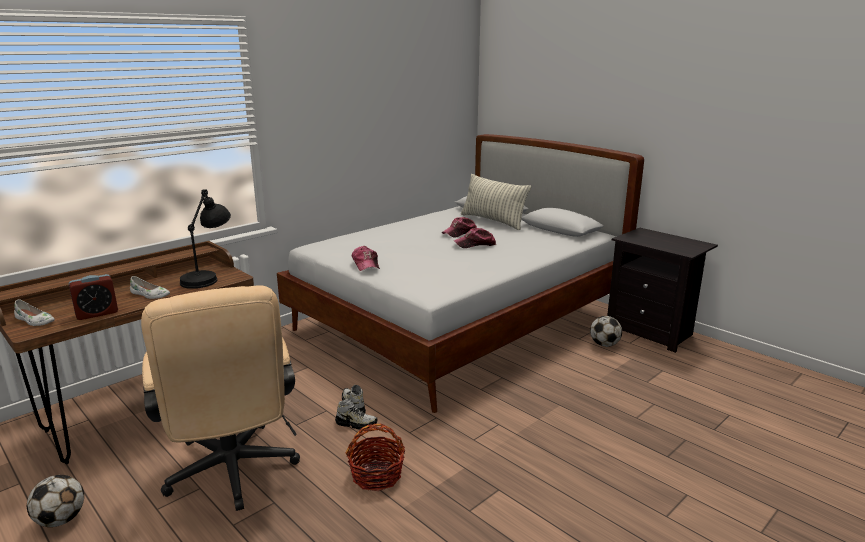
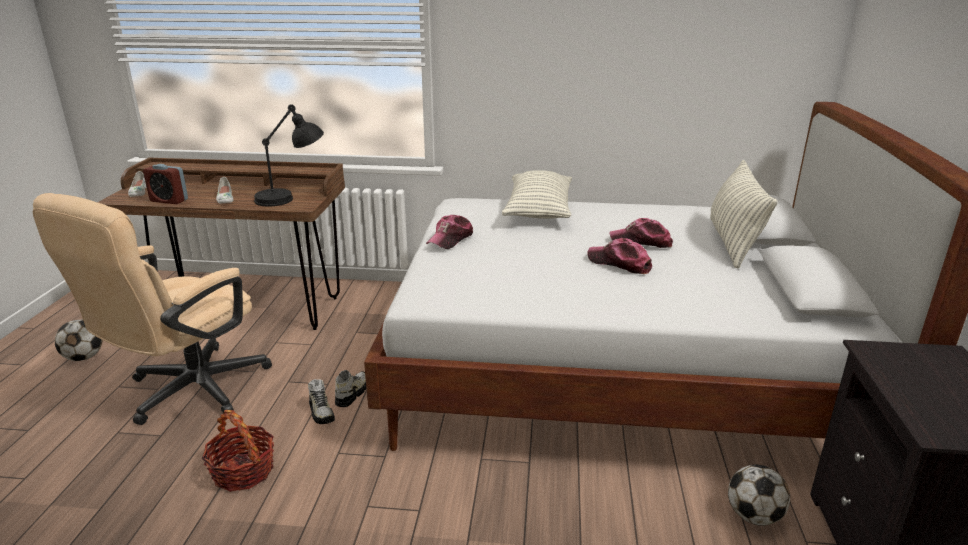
camera: 50 degrees right, 5 degrees up
none -> pillow [502,170,572,219]

